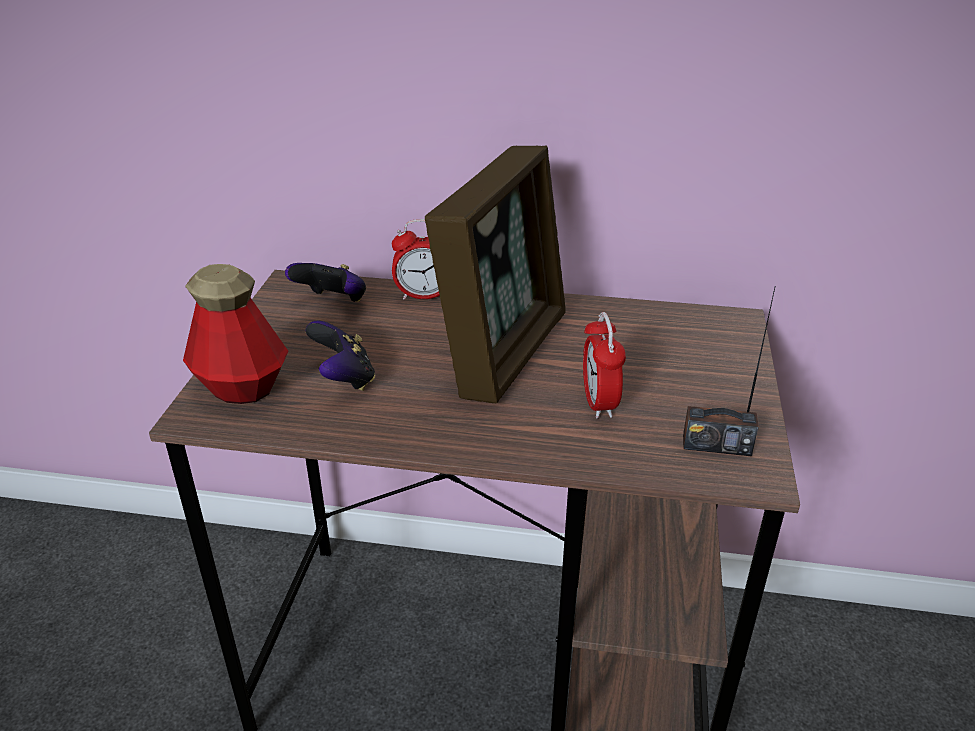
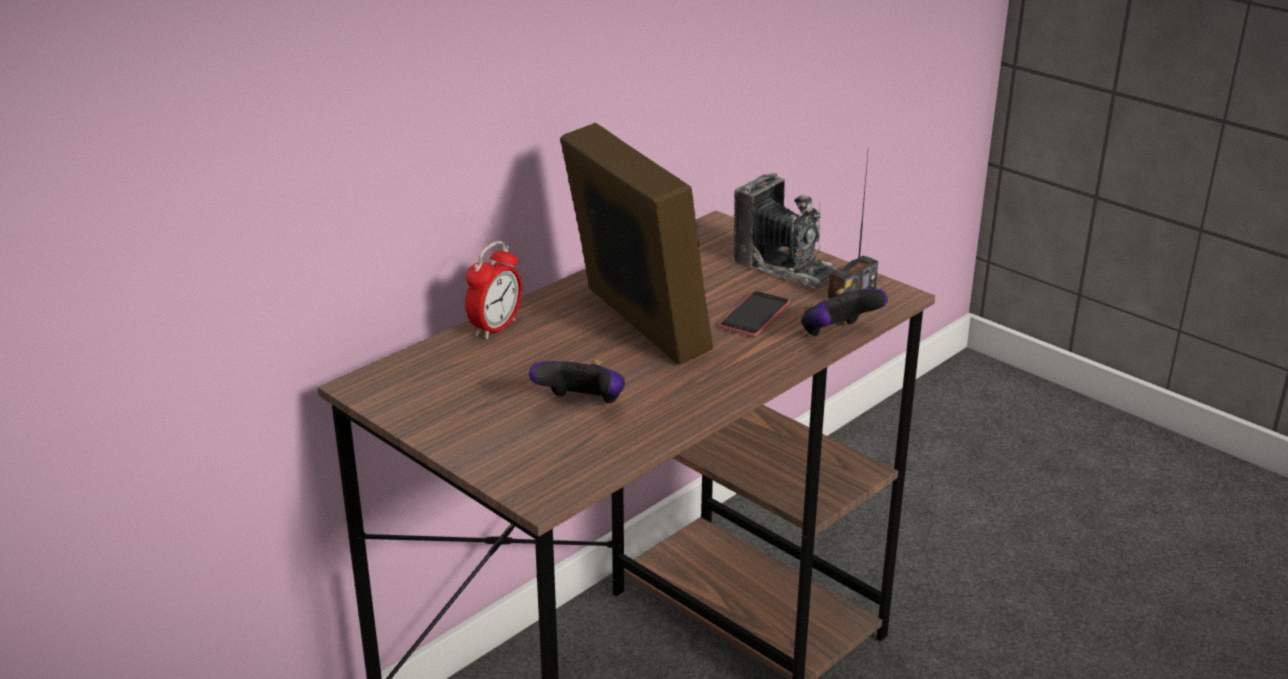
camera: 55 degrees left, 5 degrees down
bottle [183,264,288,404] -> none
game controller [285,263,366,302] -> game controller moved to [801,288,888,337]
alarm clock [583,312,626,419] -> phone [719,291,790,336]
none -> camera [733,173,838,289]

